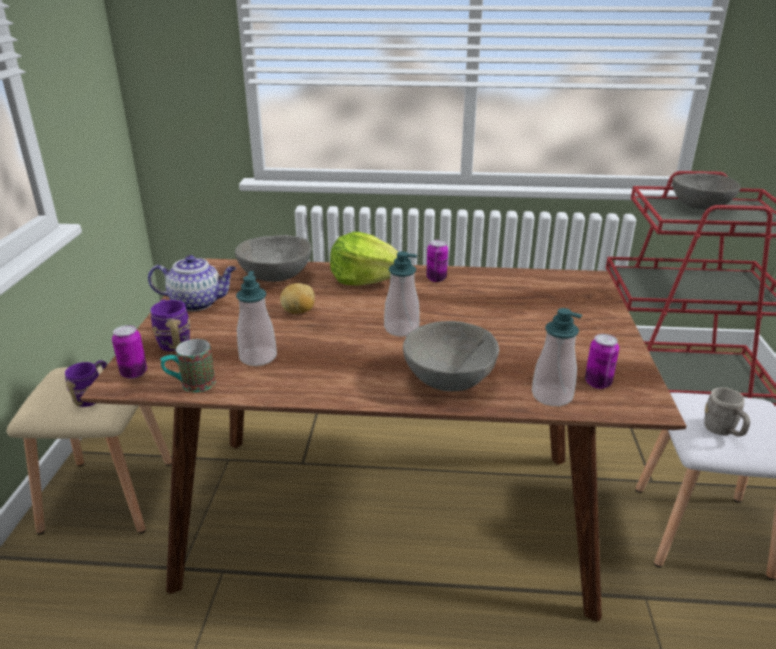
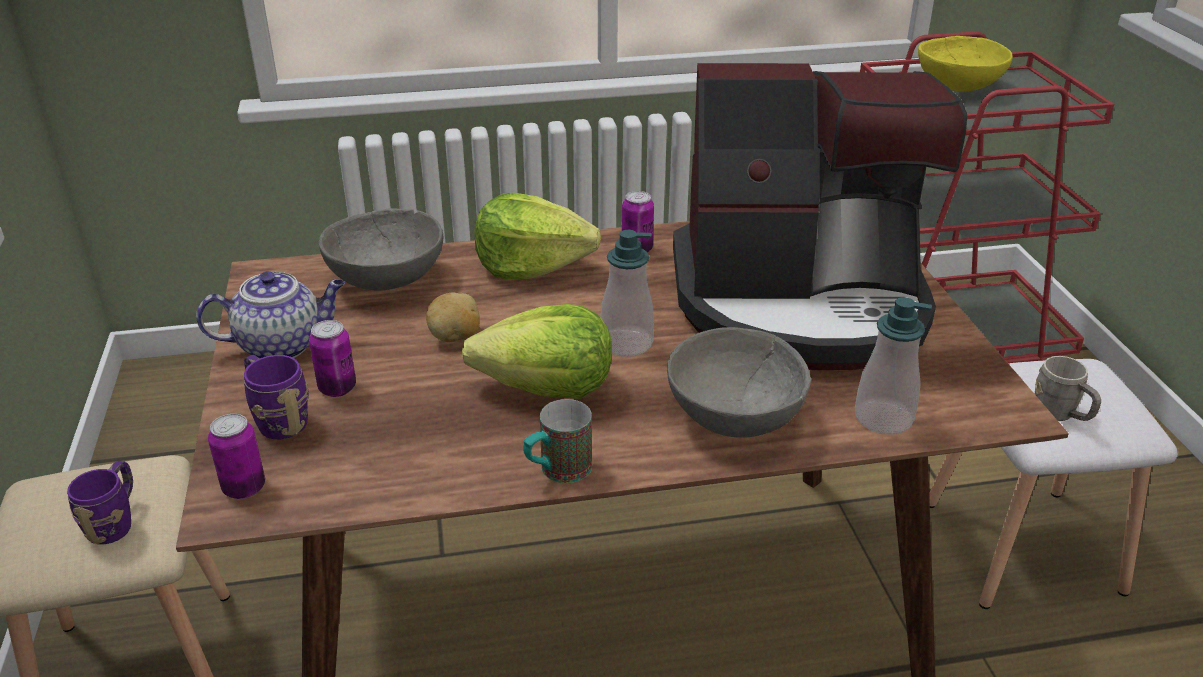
camera: 15 degrees left, 5 degrees up
mug [160,339,216,392] -> mug moved to [523,399,592,483]
soap dispenser [236,271,277,366] -> none
can [585,334,619,389] -> can moved to [309,320,356,397]
grey bowl [672,173,741,210] -> yellow bowl [918,36,1013,91]
none -> lettuce [462,304,612,399]
none -> coffee machine [673,63,967,370]

